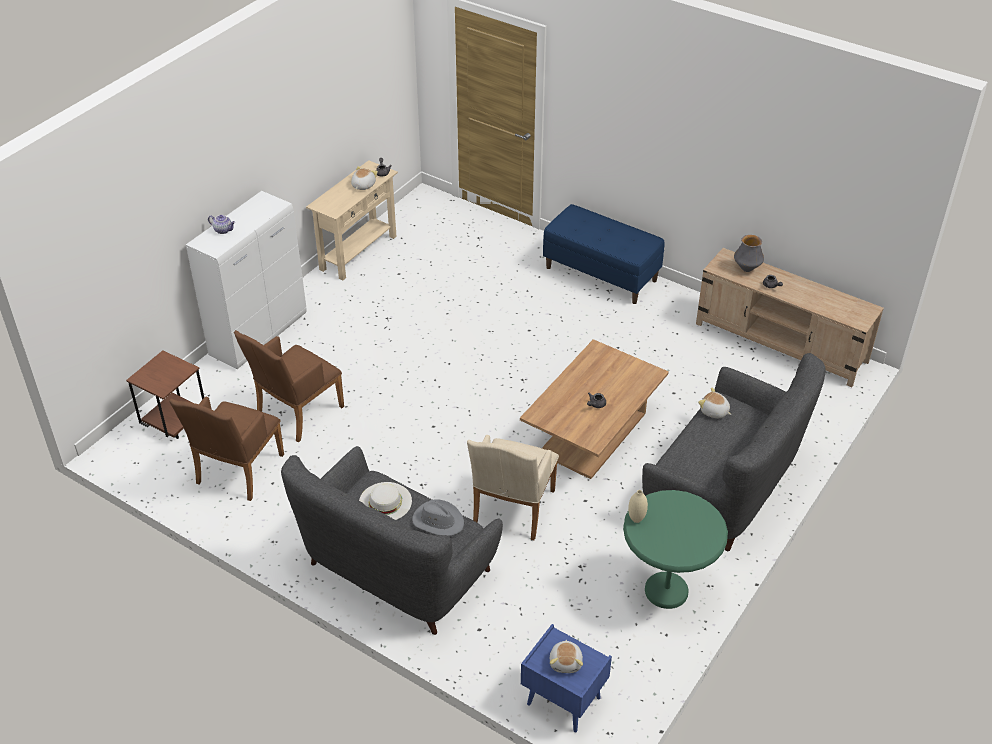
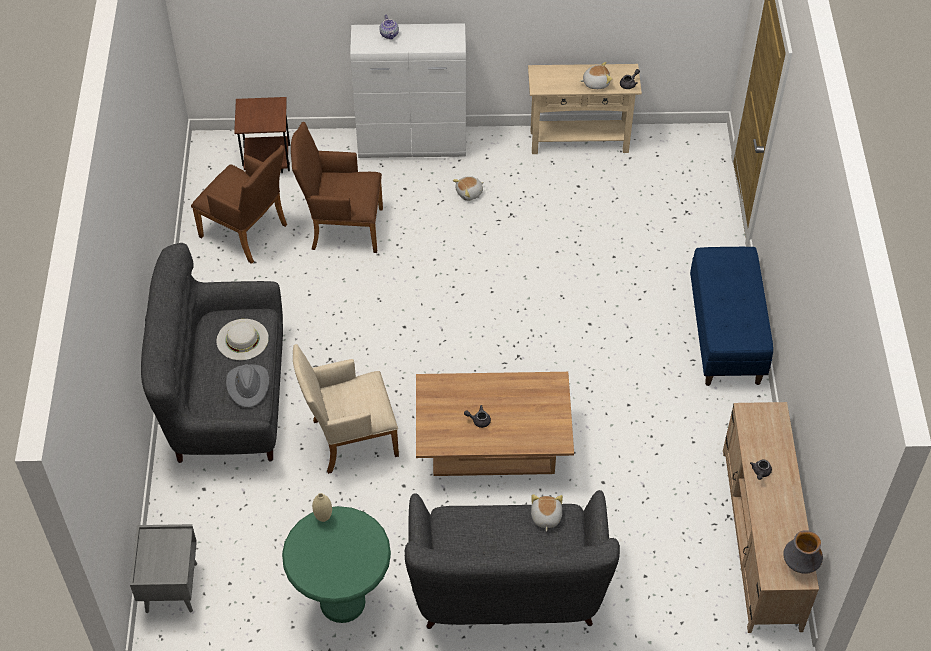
camera: 55 degrees right, 10 degrees up
brown armchair [169,397,284,501] -> brown armchair turned 135 degrees counterclockwise [191,145,287,264]
blue nightstand [521,624,612,732] -> grey nightstand [130,524,197,613]
plush toy [550,640,583,673] -> plush toy moved to [453,176,484,201]
vase [734,235,764,272] -> vase moved to [783,530,823,574]

